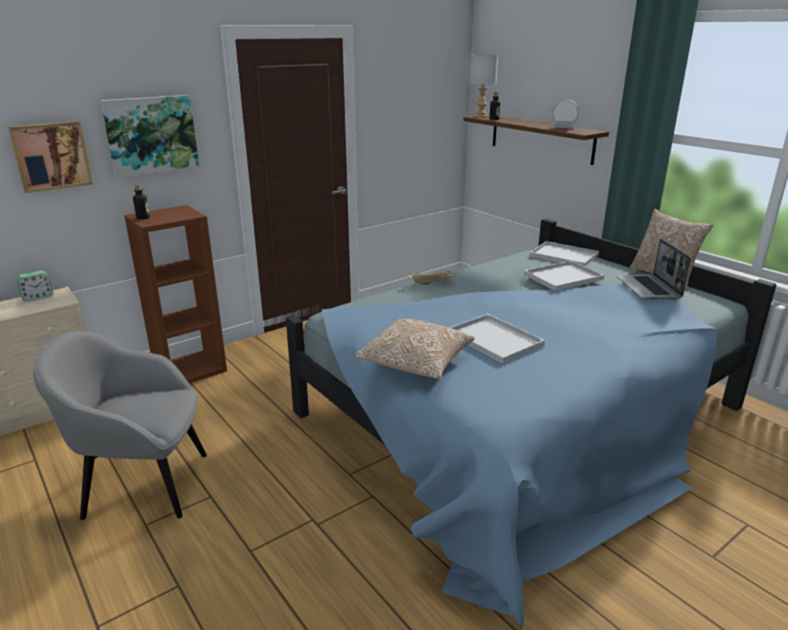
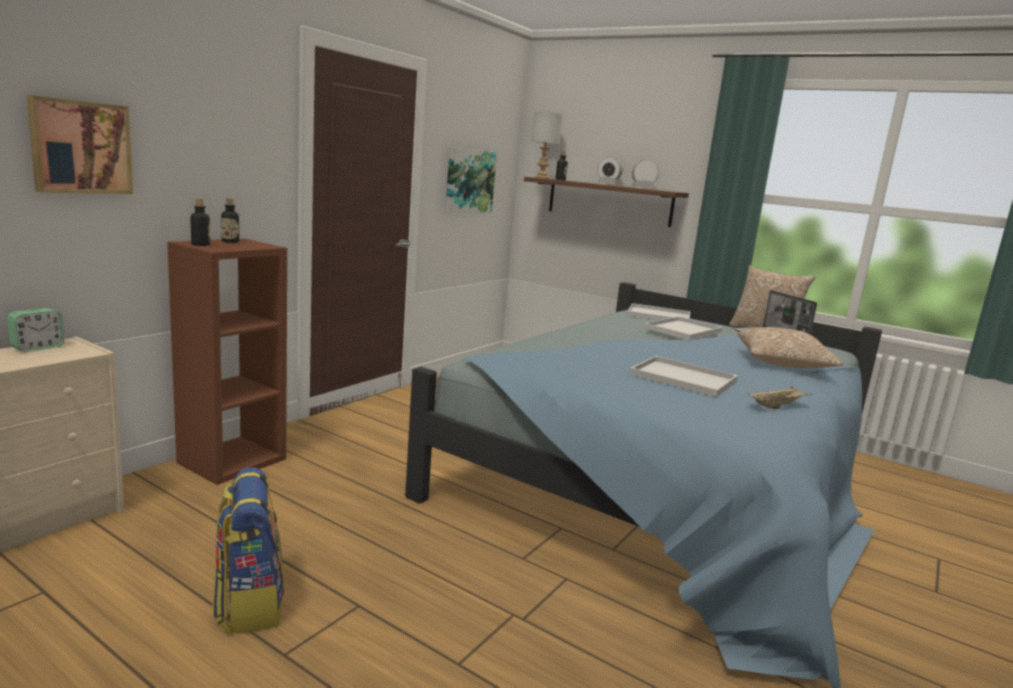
camera: 20 degrees left, 10 degrees down
grey armchair [34,331,207,520] -> backpack [212,467,284,634]
picture [100,95,199,178] -> picture moved to [445,147,497,213]
pillow [354,319,475,379] -> pillow moved to [738,327,844,368]
beige tray [407,270,455,285] -> beige tray moved to [748,386,812,409]
none -> bottle [221,198,239,243]
none -> alarm clock [597,157,623,185]

